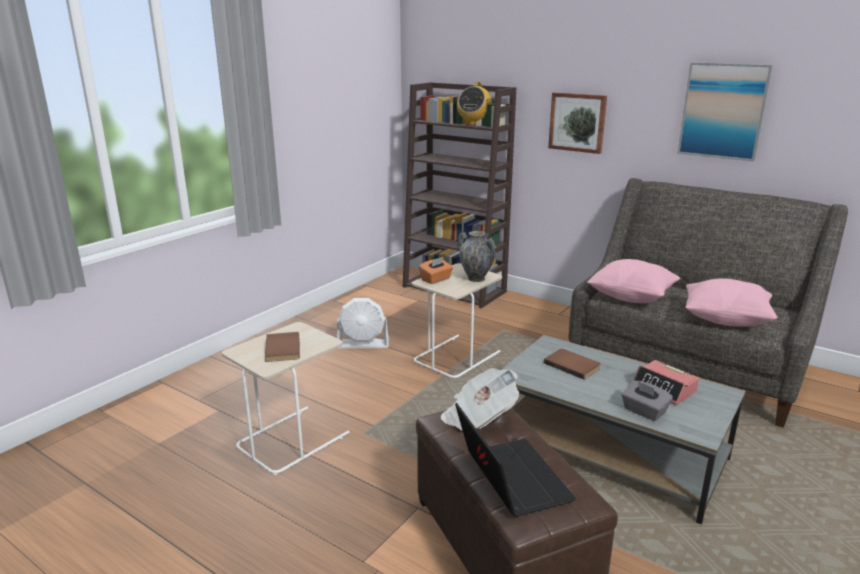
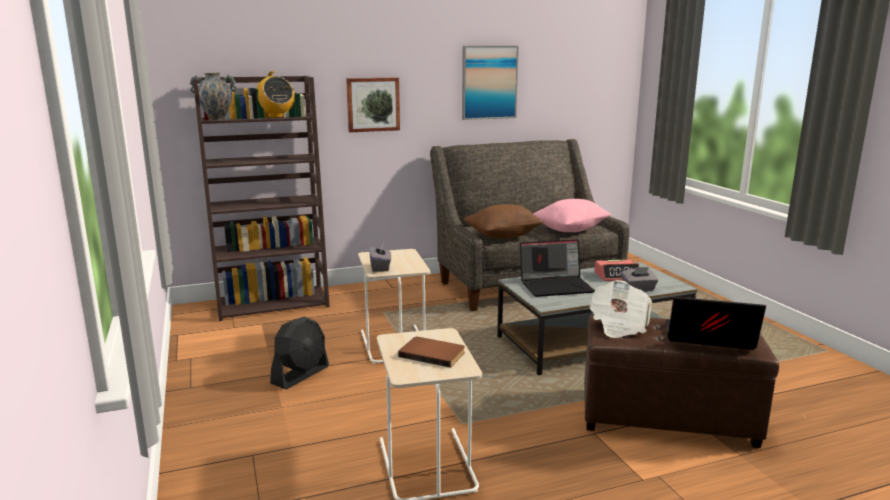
camera: 55 degrees left, 5 degrees down
white fan [337,298,389,348] -> black fan [270,316,329,390]
orange tissue box [419,257,453,284] -> grey tissue box [369,245,391,272]
vase [457,231,496,282] -> vase moved to [190,72,237,120]
brown book [544,349,601,380] -> laptop [520,239,595,297]
pink pillow [587,259,681,303] -> brown pillow [463,204,543,239]

